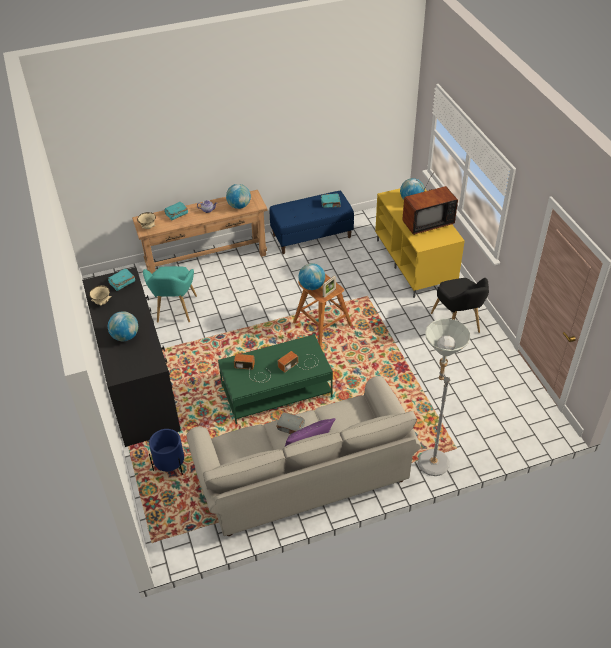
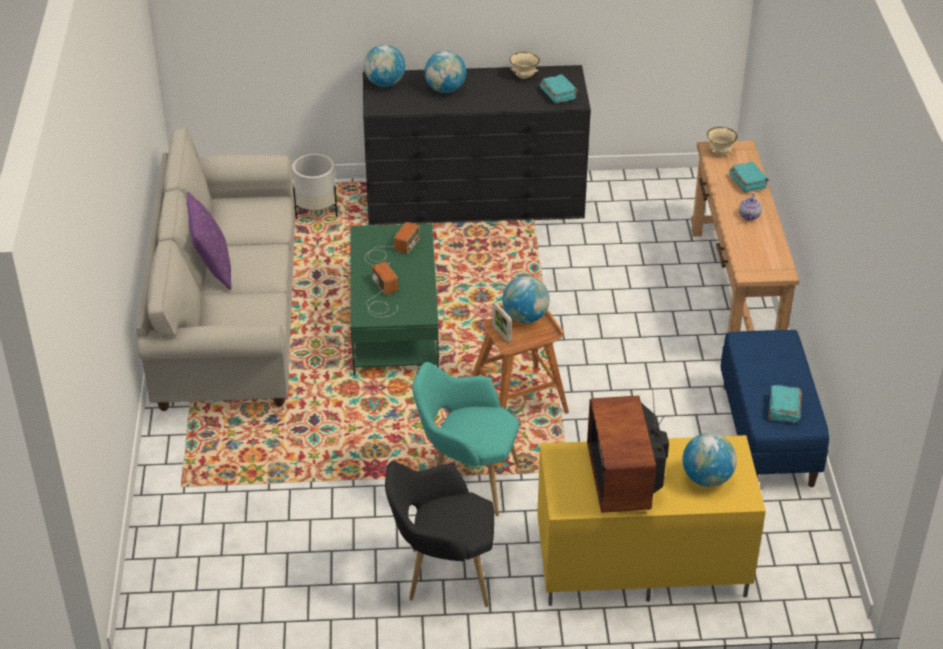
camera: 105 degrees right, 5 degrees down
turquoise armchair [143,266,197,322] -> turquoise armchair moved to [412,362,520,516]
blue planter [149,429,184,475] -> white planter [292,154,338,219]
globe [226,184,251,209] -> globe moved to [364,45,405,87]
grey book [276,412,305,434] -> none
grey floor lamp [418,318,470,476] -> none

